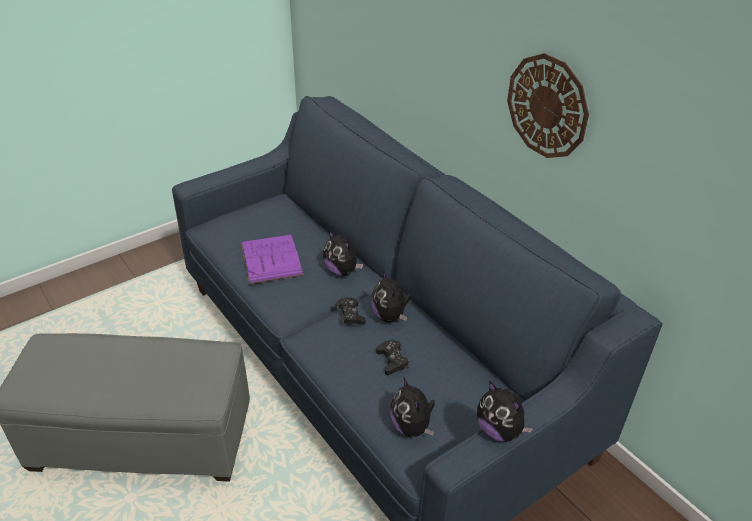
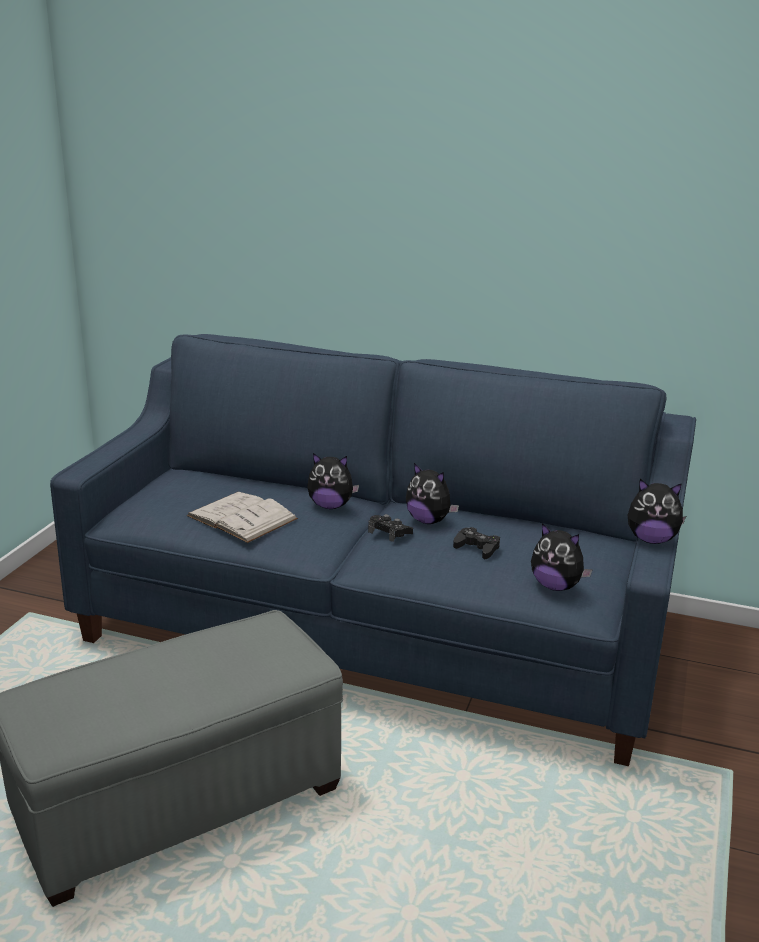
camera: 35 degrees left, 15 degrees down
purple book [241,234,304,284] -> white book [187,492,298,543]
wall clock [507,53,589,158] -> none

